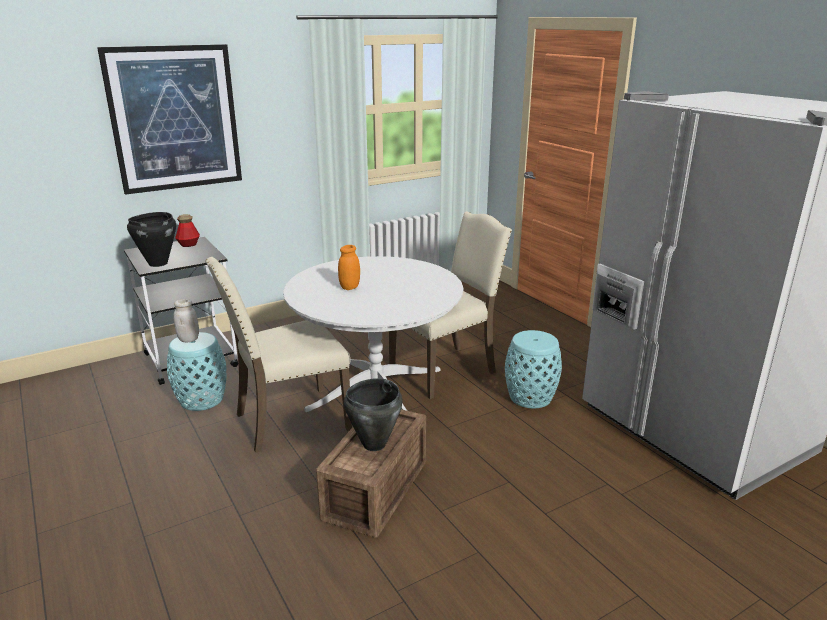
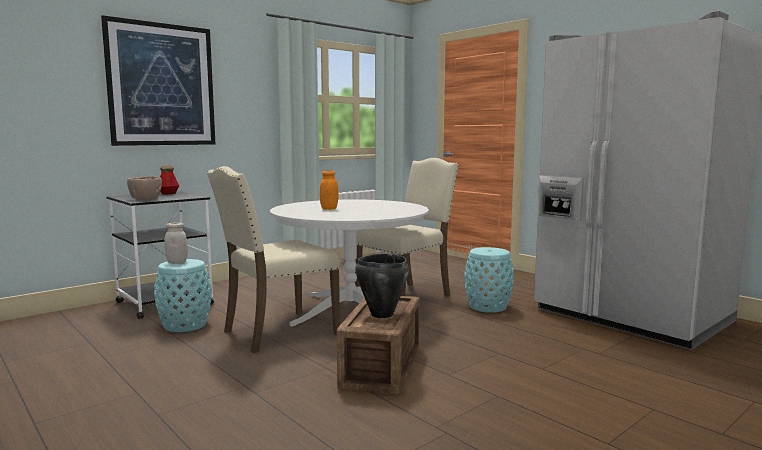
camera: 10 degrees left, 15 degrees down
black cooking pot [127,212,176,267] -> brown bowl [127,176,162,200]

